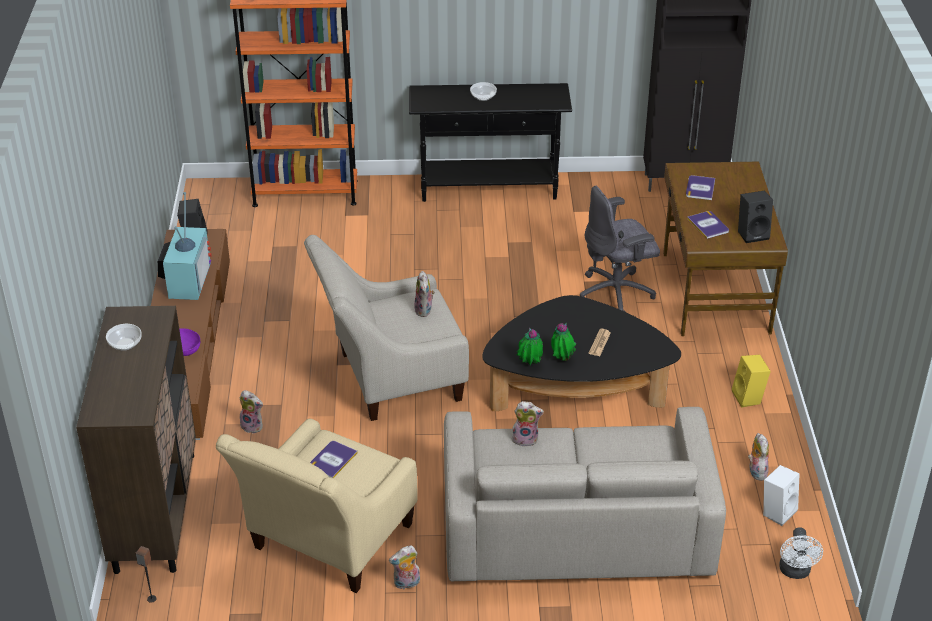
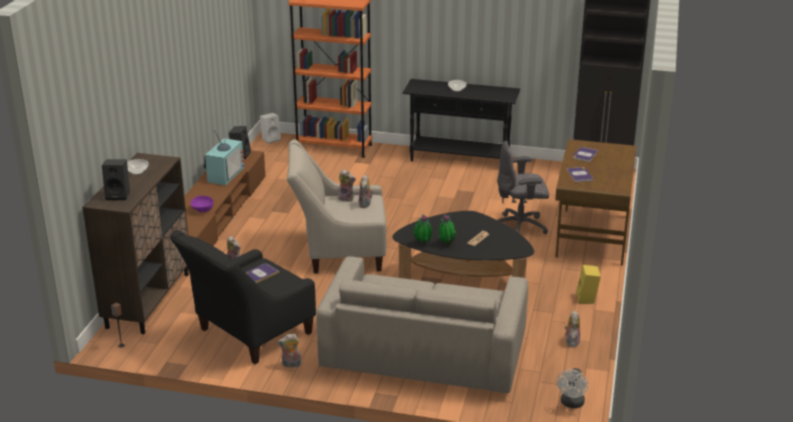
camera: 15 degrees right, 10 degrees down
beige armchair [216,419,418,593] -> black armchair [170,230,316,364]
plush toy [512,401,544,447] -> plush toy moved to [338,170,356,202]
black speaker [738,191,773,243] -> black speaker moved to [102,160,130,200]
white speaker [763,465,799,526] -> white speaker moved to [260,113,281,144]

